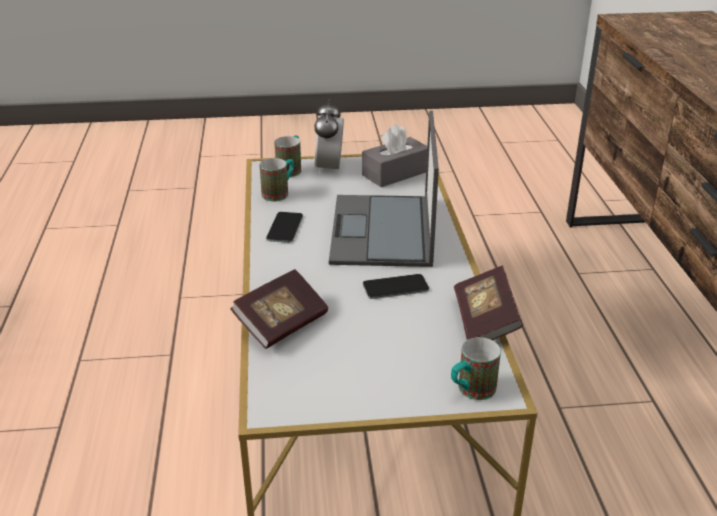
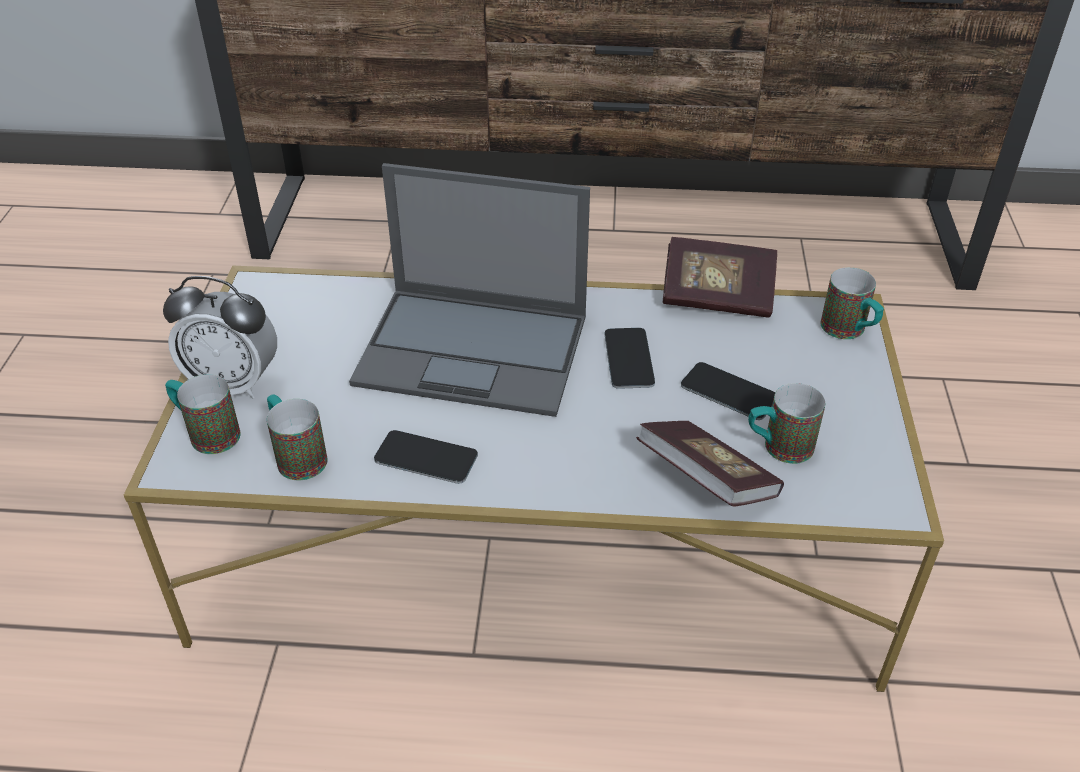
camera: 80 degrees left, 10 degrees up
grey tissue box [362,124,427,187] -> none
none -> phone [681,362,776,420]
none -> mug [748,383,825,464]

